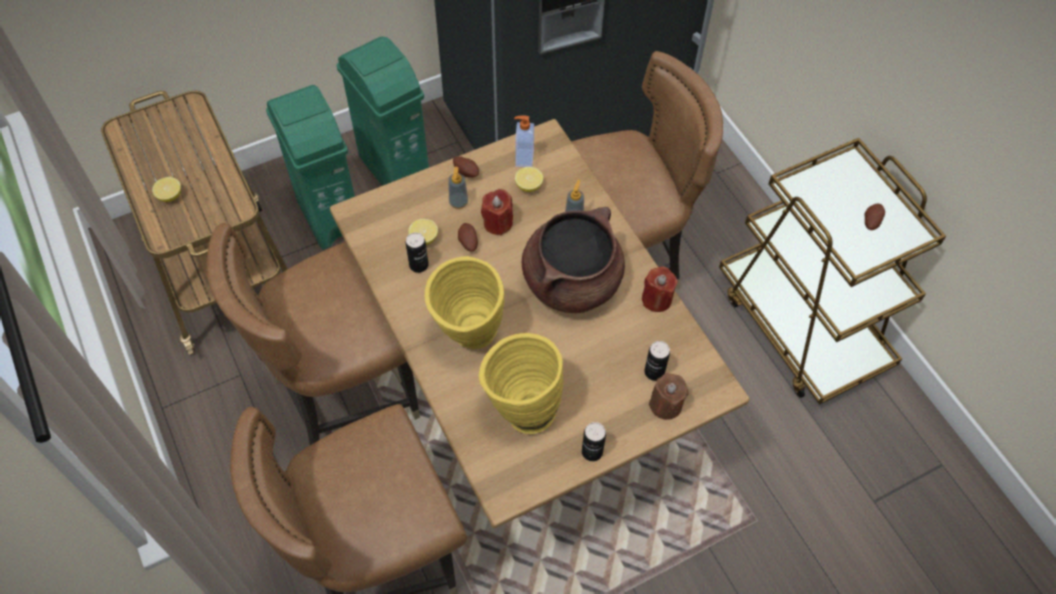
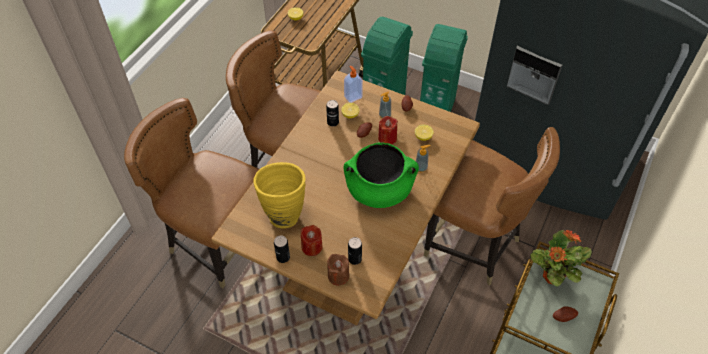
camera: 55 degrees right, 5 degrees down
yellow vase [425,256,504,349] -> none
soap dispenser [514,116,534,167] -> soap dispenser moved to [344,66,363,103]
brown cooking pot [522,207,625,313] -> green cooking pot [343,142,419,208]
red candle [642,266,678,312] -> red candle moved to [301,225,322,256]
none -> potted plant [530,230,592,287]

